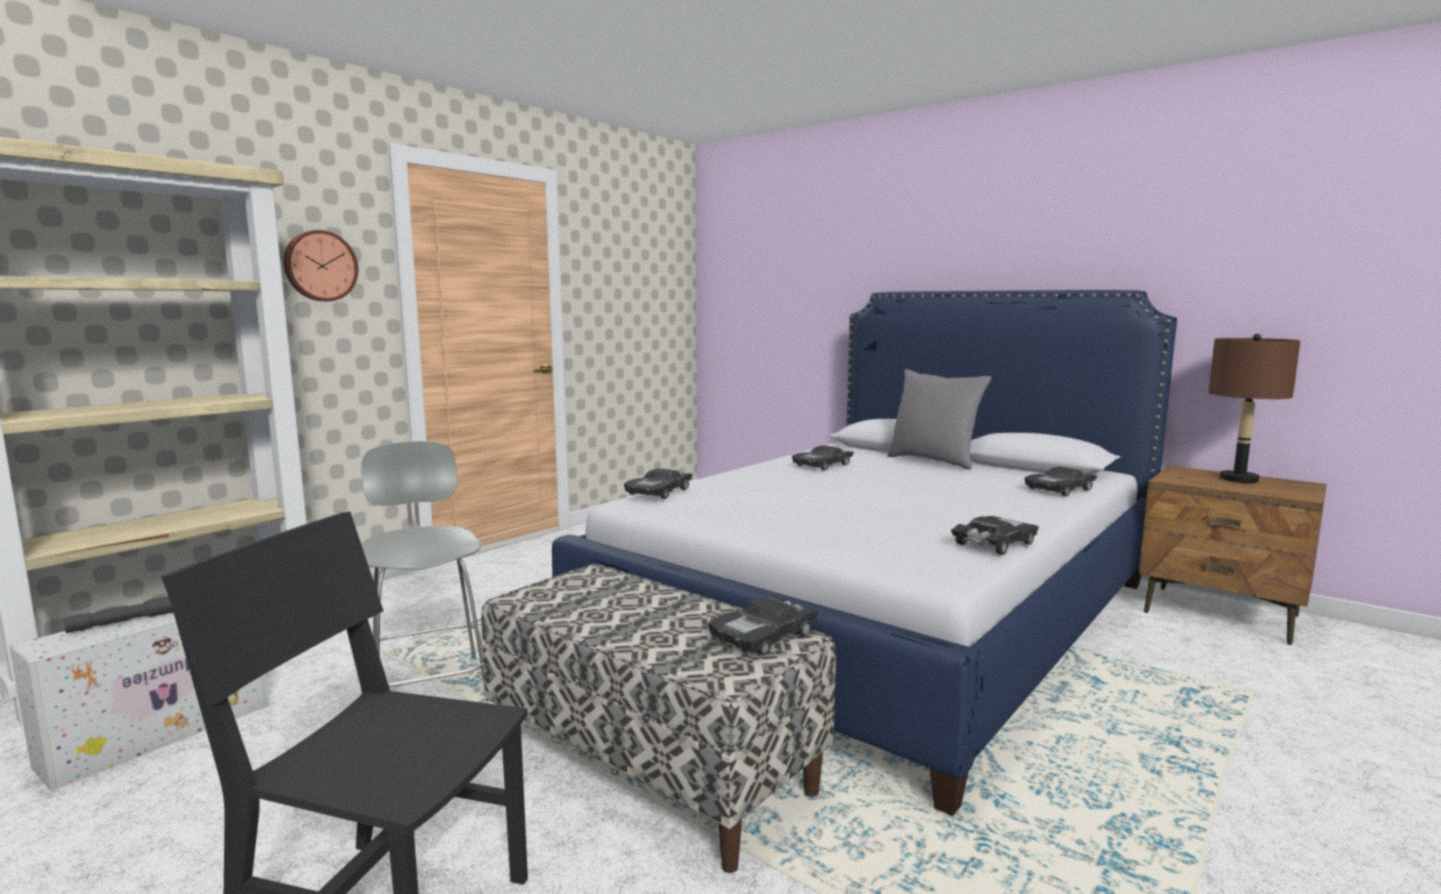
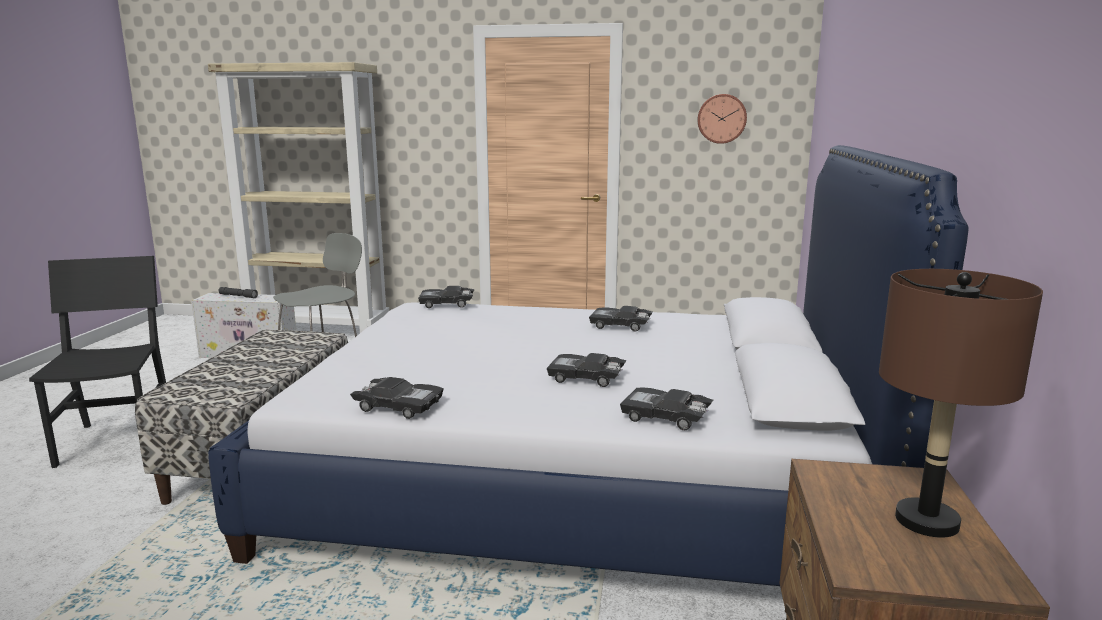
camera: 60 degrees right, 5 degrees up
wall clock [283,230,358,301] -> wall clock moved to [697,94,747,144]
black toy car [708,596,820,656] -> black toy car moved to [547,353,627,387]
grey pillow [887,369,991,470] -> none

